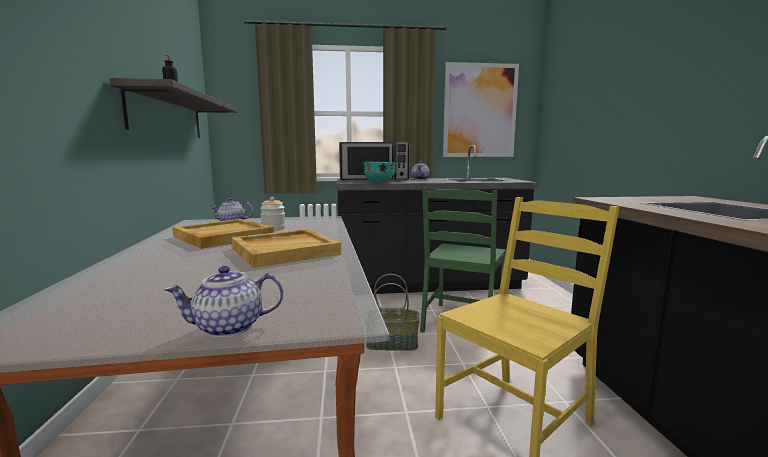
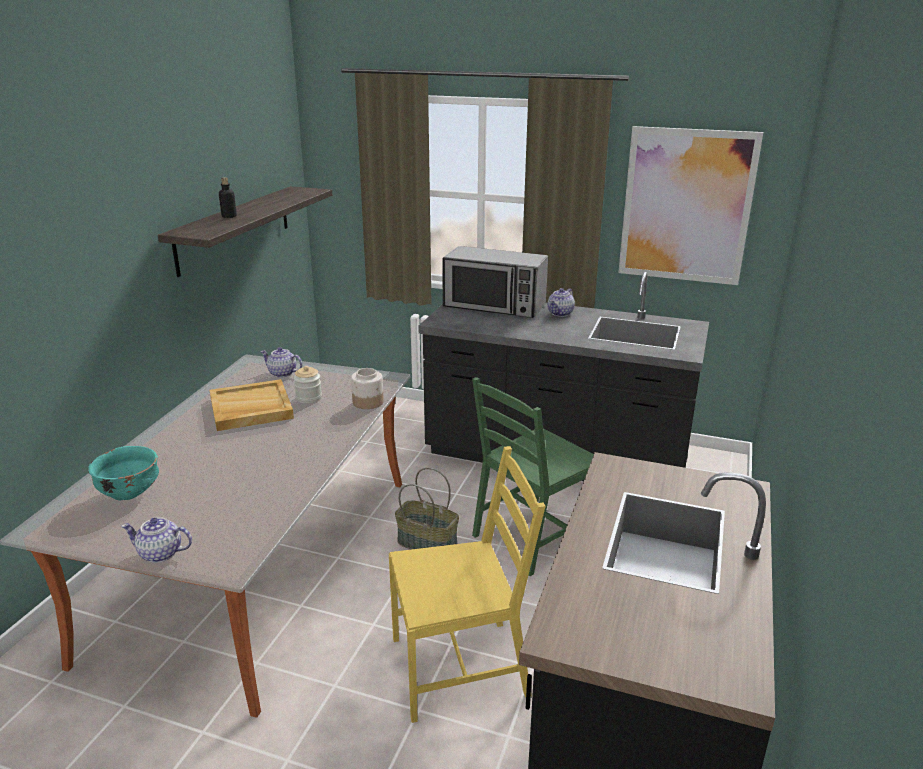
camera: 25 degrees right, 15 degrees up
beige tray [231,229,341,268] -> none
turquoise bowl [362,162,396,182] -> turquoise bowl moved to [88,446,159,501]
none -> jar [351,368,384,409]

